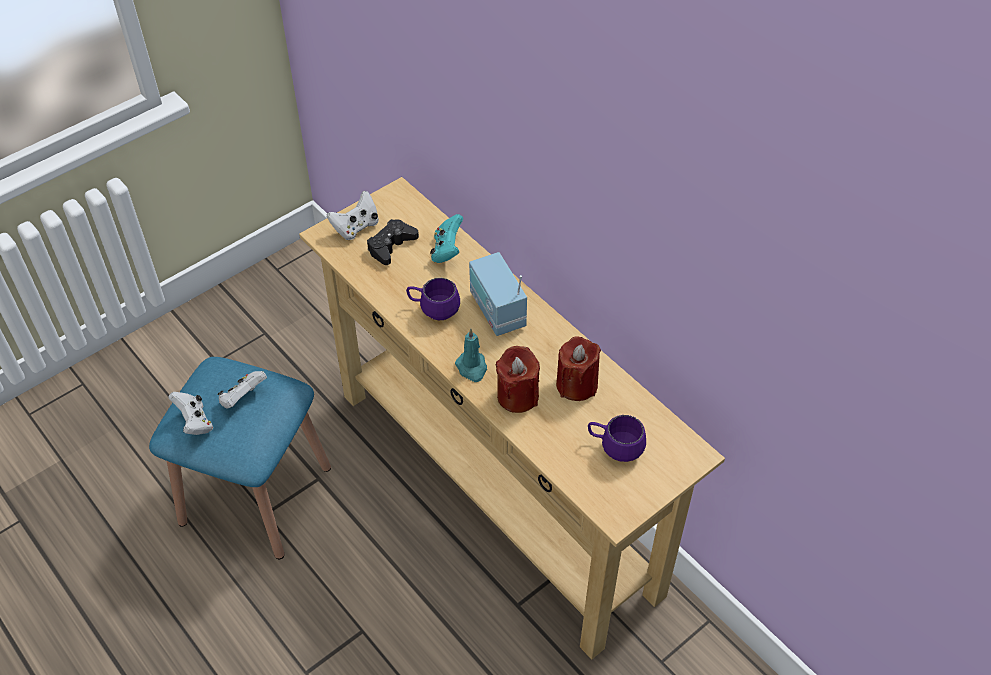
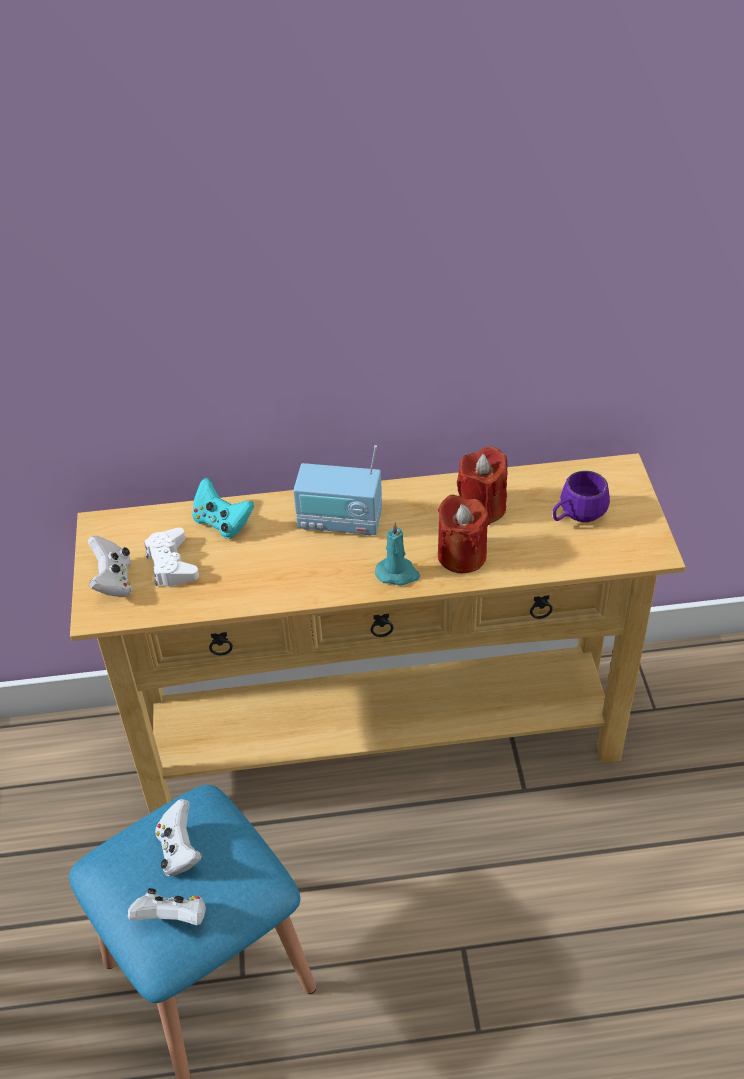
camera: 55 degrees left, 5 degrees down
black game controller [367,219,419,265] -> white game controller [144,527,199,587]
purple mug [406,278,460,320] -> none

